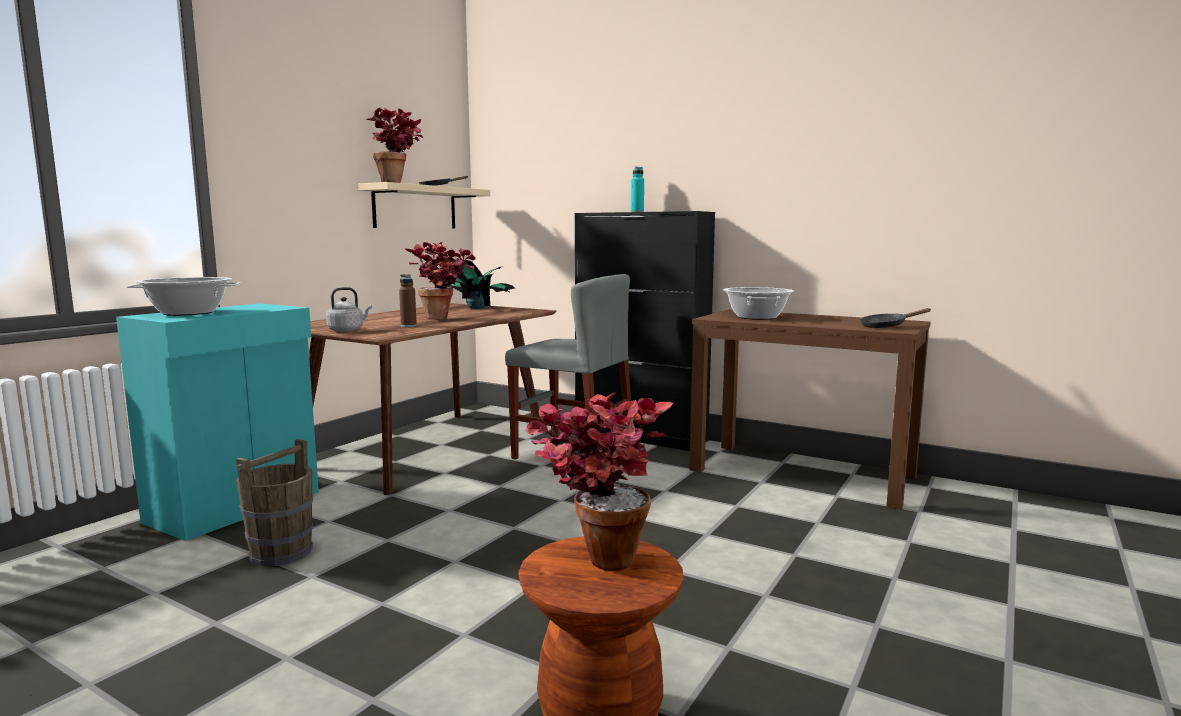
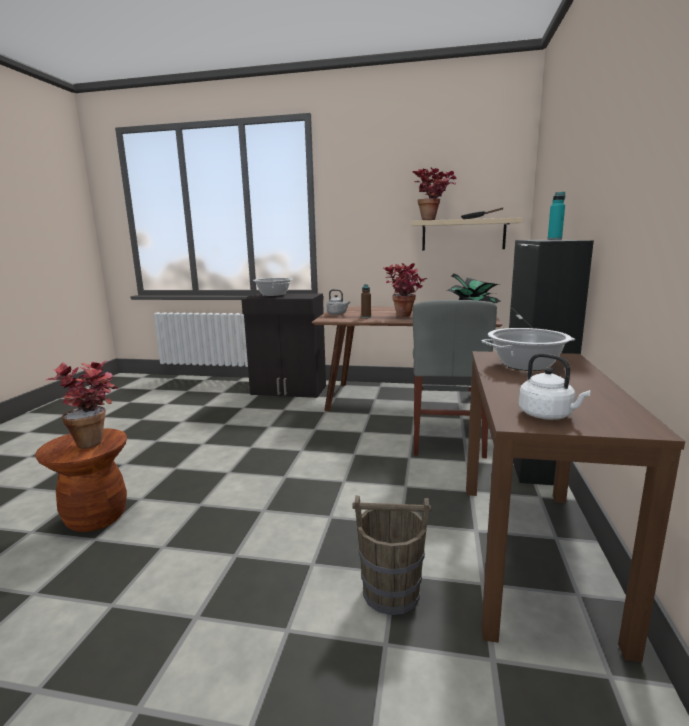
camera: 70 degrees right, 5 degrees up
turquoise cabinet [116,303,319,541] -> black cabinet [241,294,326,398]
brown bucket [236,439,313,566] -> brown bucket moved to [353,495,431,615]
black frying pan [860,308,931,328] -> white kettle [519,353,591,420]

